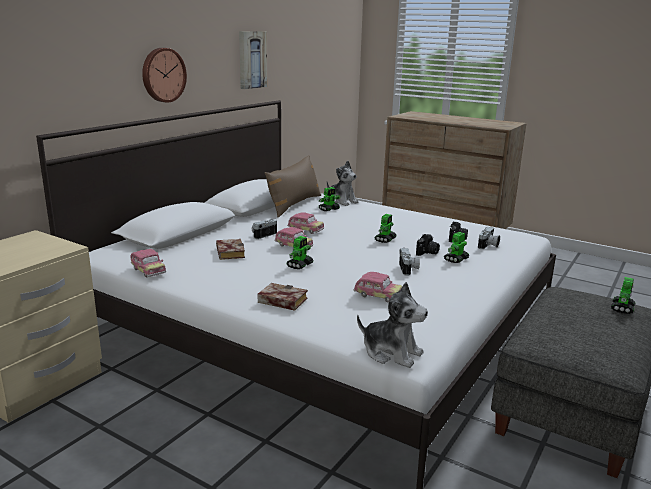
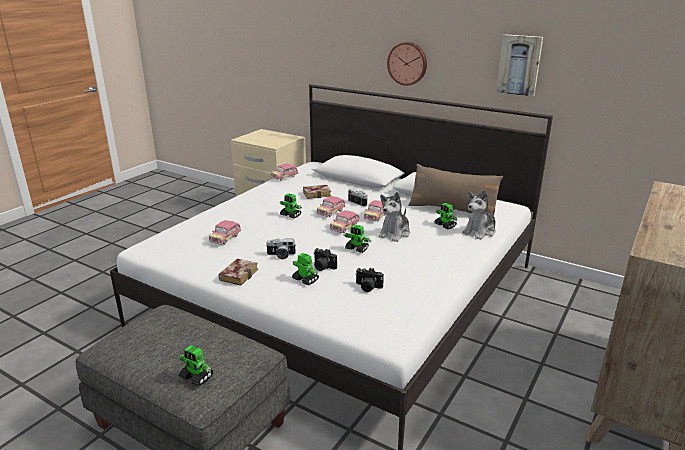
camera: 90 degrees right, 5 degrees up
book [257,283,308,311] -> book moved to [218,259,258,286]
plush toy [357,282,428,368] -> plush toy moved to [378,192,410,242]
camera [478,227,500,249] -> none
none -> toy car [330,210,360,233]

